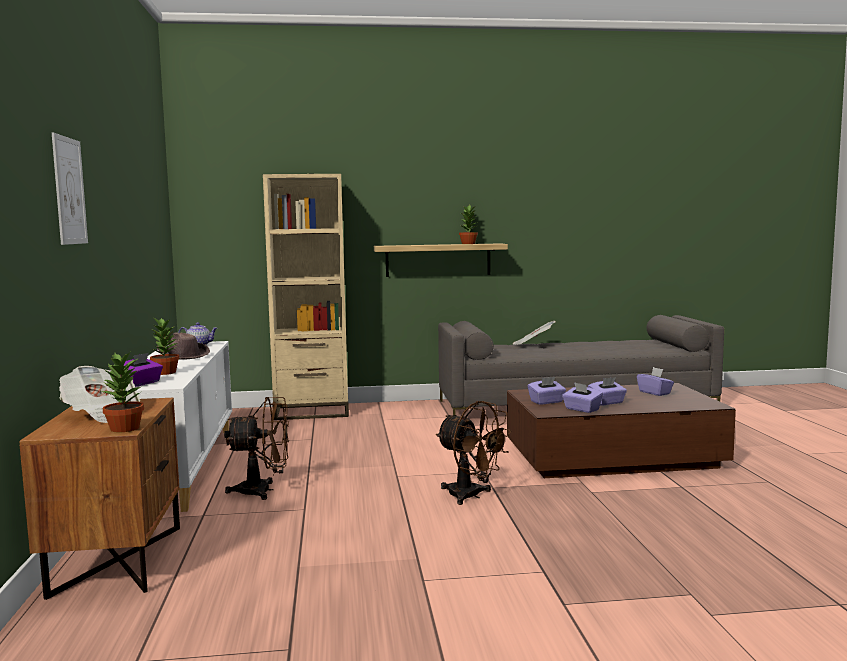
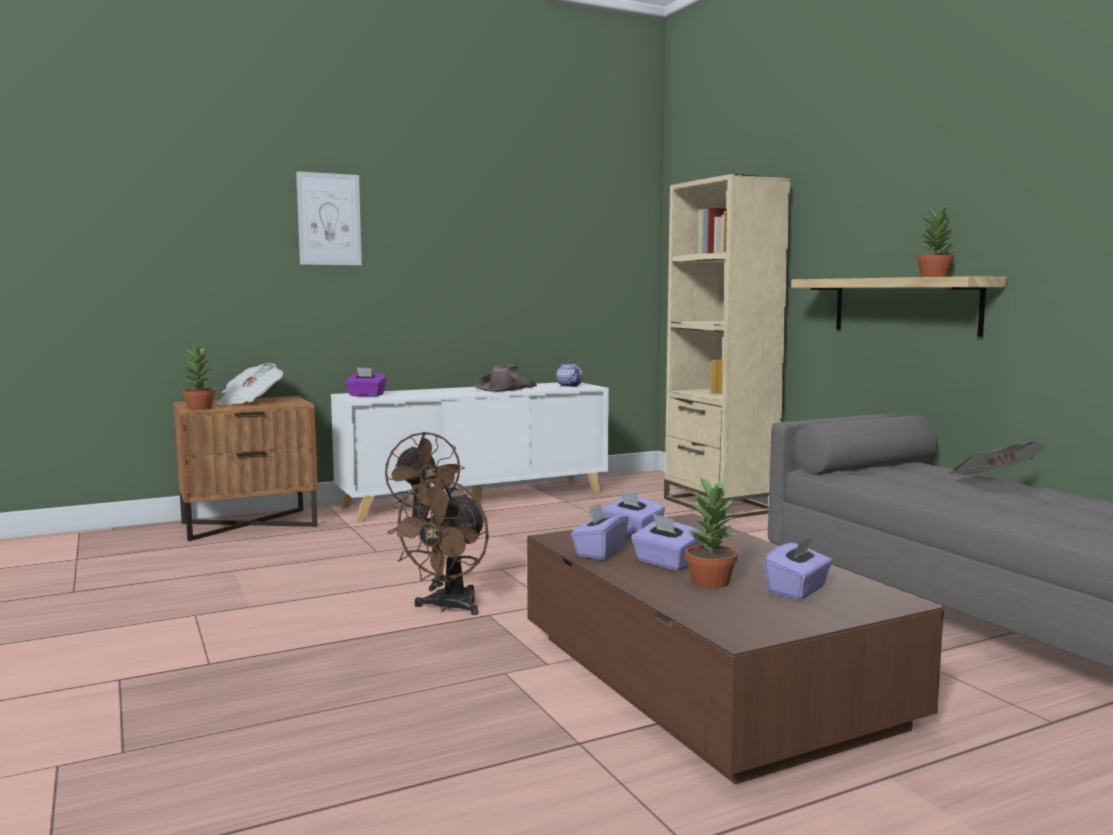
camera: 70 degrees right, 0 degrees up
potted plant [150,318,179,375] -> potted plant moved to [685,476,738,588]

